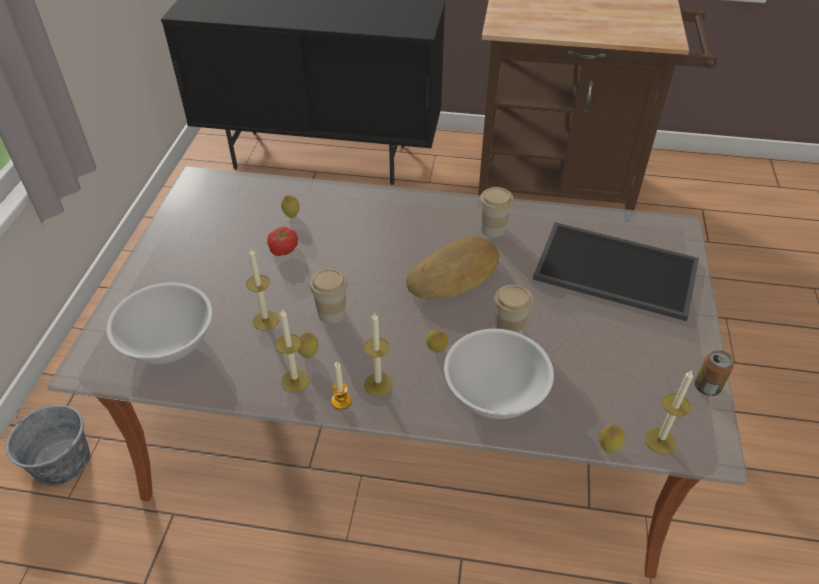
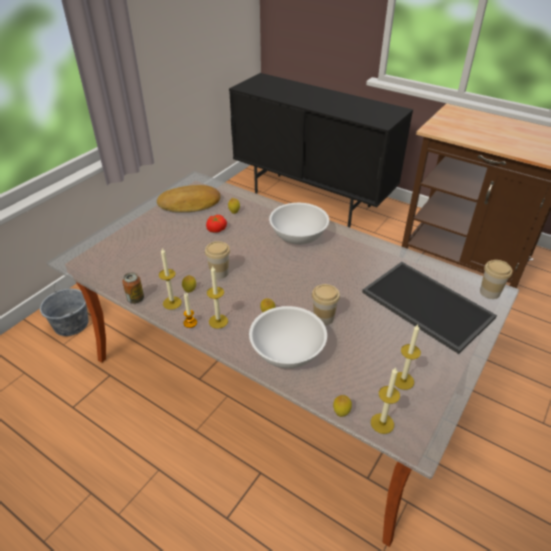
camera: 25 degrees right, 5 degrees down
white bowl [107,283,212,364] -> white bowl moved to [269,203,329,245]
candle [246,249,279,331] -> candle moved to [395,325,421,390]
bread [406,237,499,300] -> bread moved to [157,185,220,212]
cup [480,187,514,238] -> cup moved to [480,260,512,299]
can [695,350,733,396] -> can moved to [122,273,144,304]

